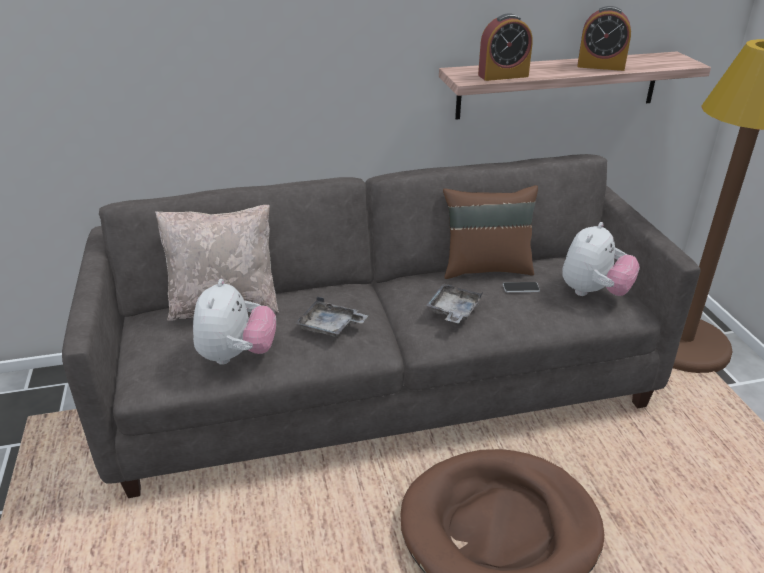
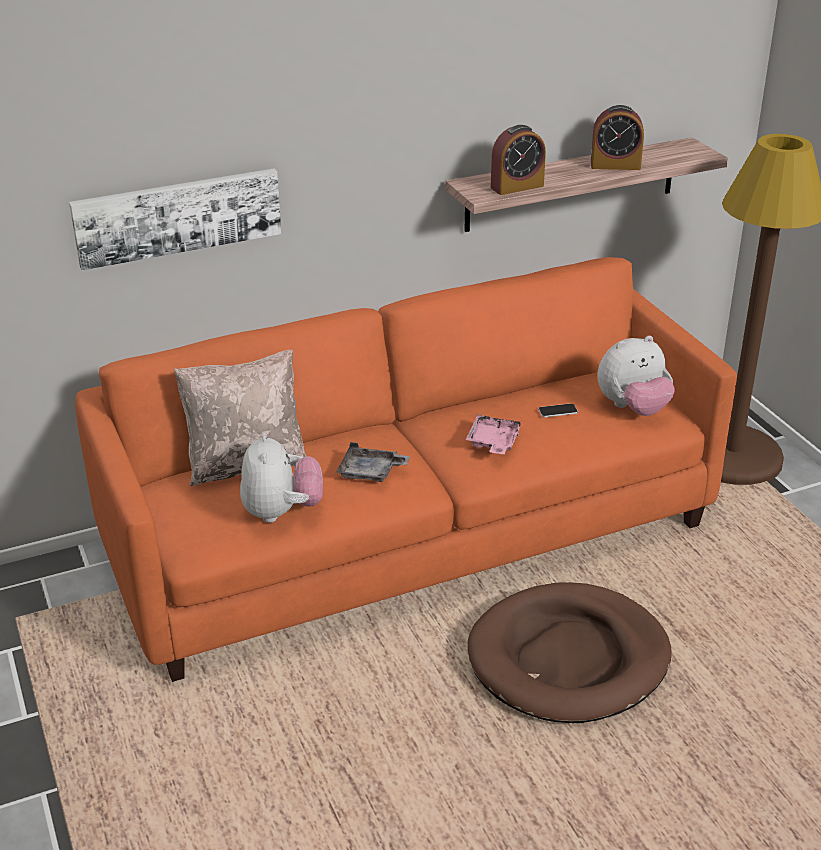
camera: 10 degrees left, 0 degrees up
grey sofa [62,154,700,498] -> orange sofa [75,257,737,682]
grey tray [426,283,483,323] -> pink tray [466,415,522,454]
brown pillow [443,185,538,279] -> none
plush toy [562,222,640,296] -> plush toy turned 45 degrees clockwise [597,336,675,416]
none -> picture [69,168,281,270]

